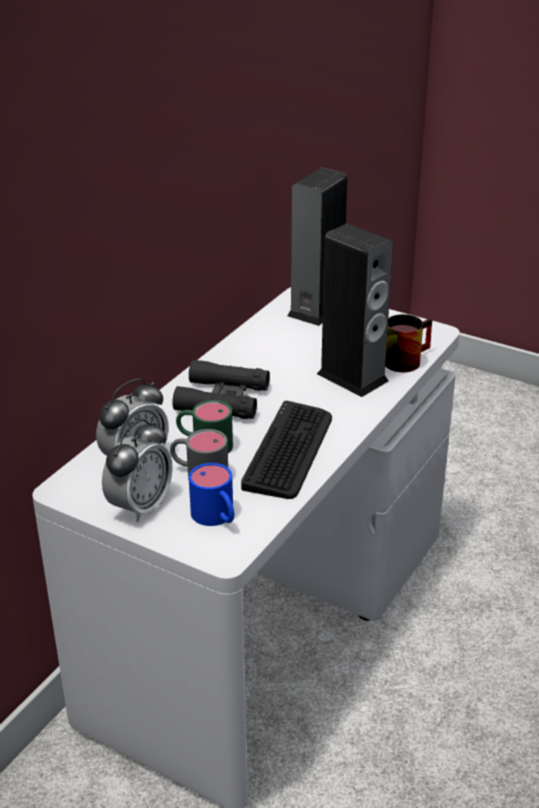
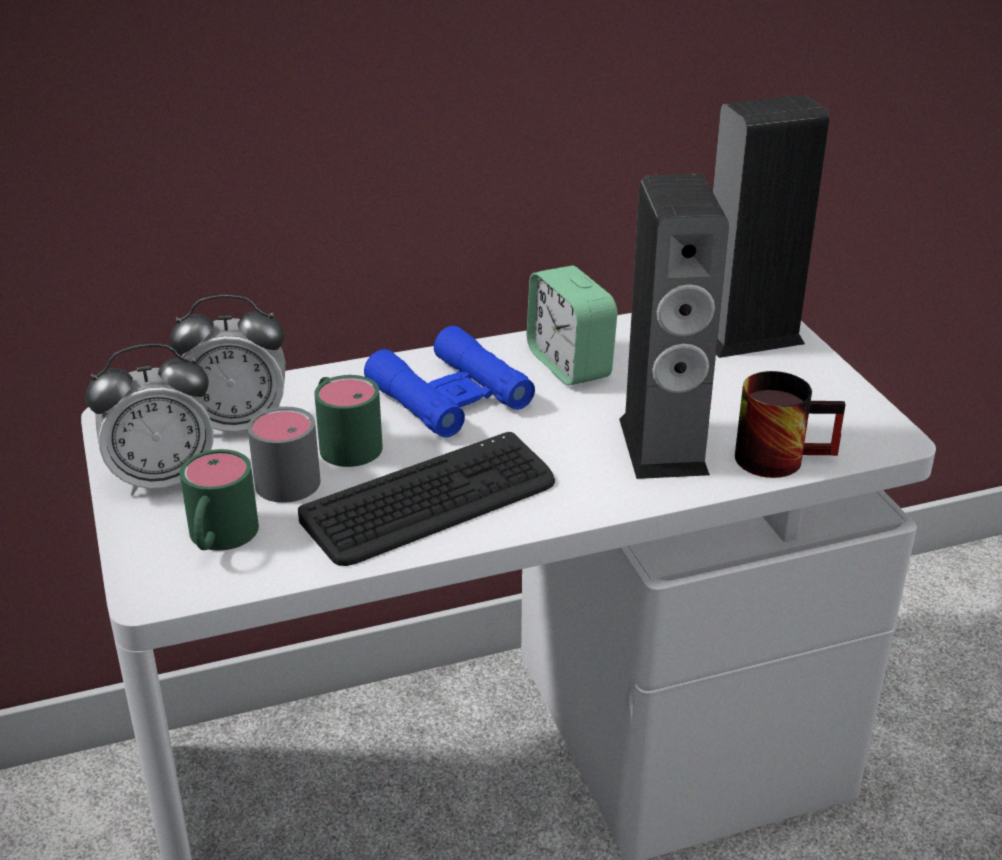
camera: 40 degrees right, 0 degrees up
black binoculars [173,360,270,419] -> blue binoculars [364,325,535,438]
blue mug [189,463,234,526] -> green mug [180,449,259,550]
none -> alarm clock [526,266,617,386]

